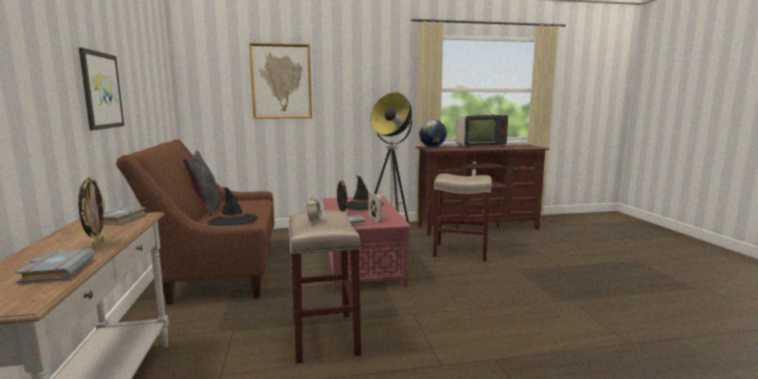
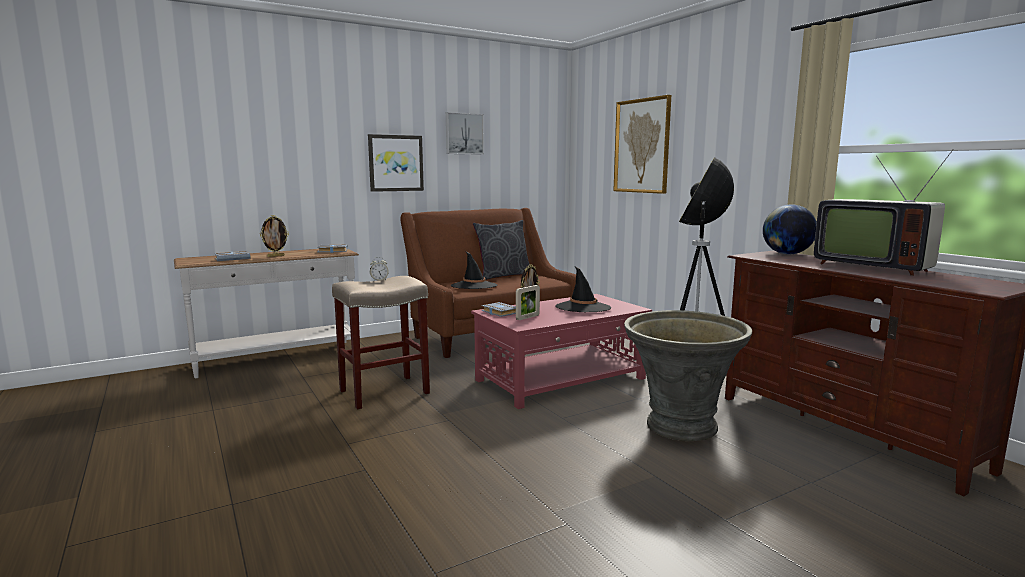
camera: 70 degrees right, 0 degrees up
beige stool [433,174,492,261] -> grey planter [624,310,752,441]
none -> picture [446,112,484,155]

